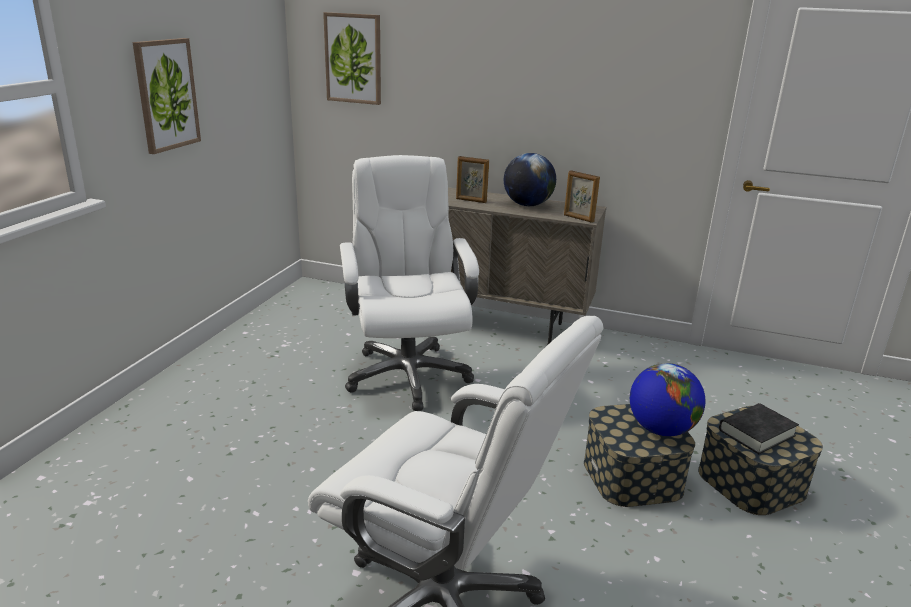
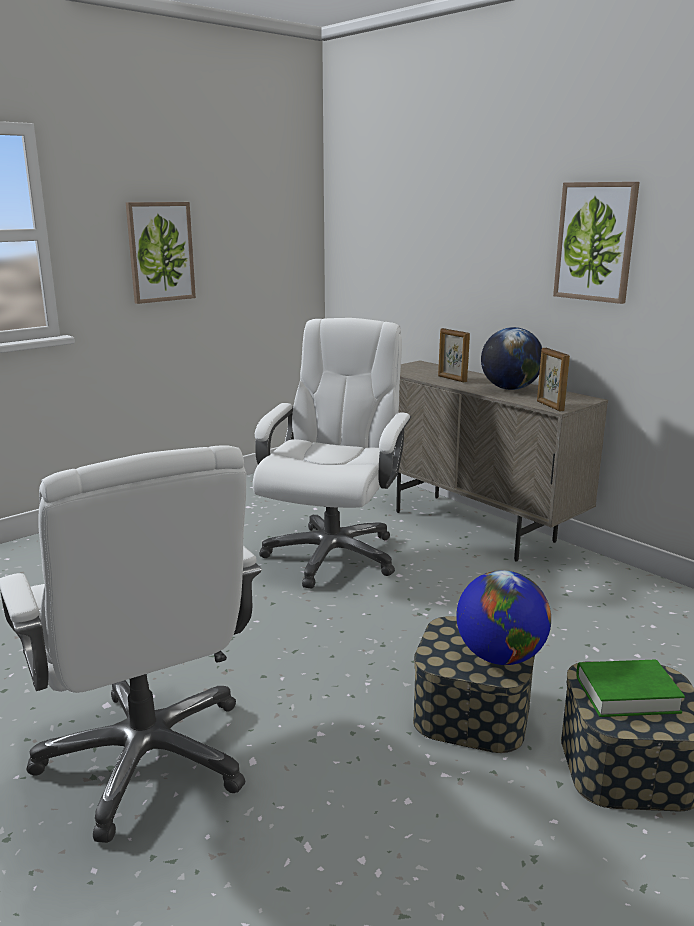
camera: 30 degrees right, 5 degrees down
picture [323,12,381,105] -> picture moved to [553,182,640,304]
black book [719,403,799,454] -> green book [576,659,685,717]

